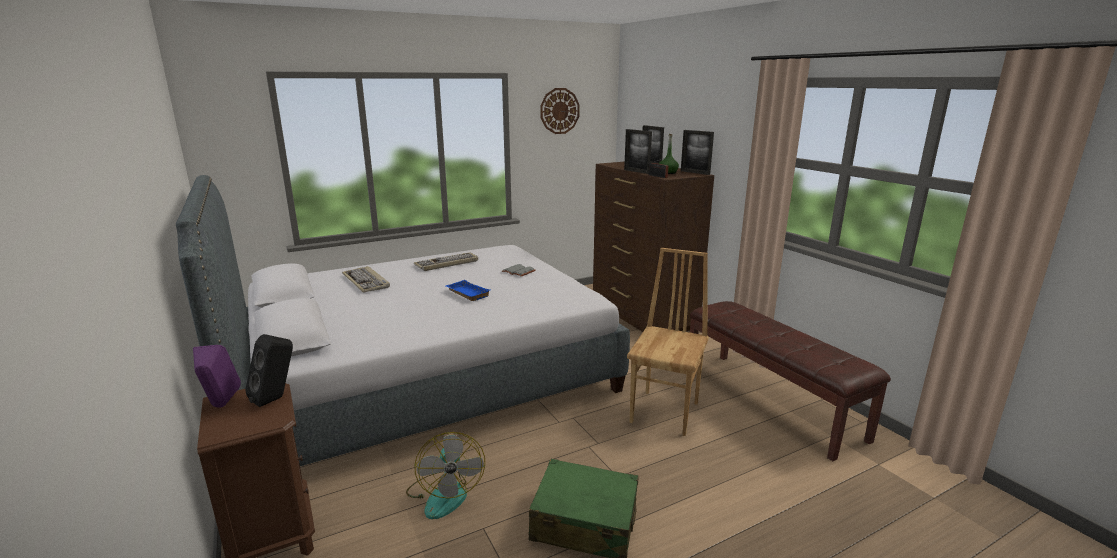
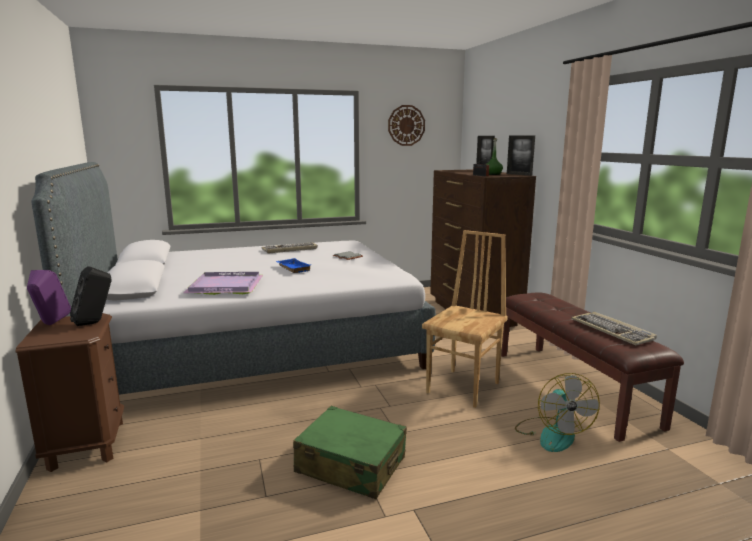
camera: 10 degrees right, 5 degrees down
keyboard [342,266,390,293] -> keyboard moved to [571,312,657,346]
fan [406,432,485,519] -> fan moved to [515,373,600,452]
picture frame [624,129,652,174] -> none
none -> purple tray [183,272,263,295]

